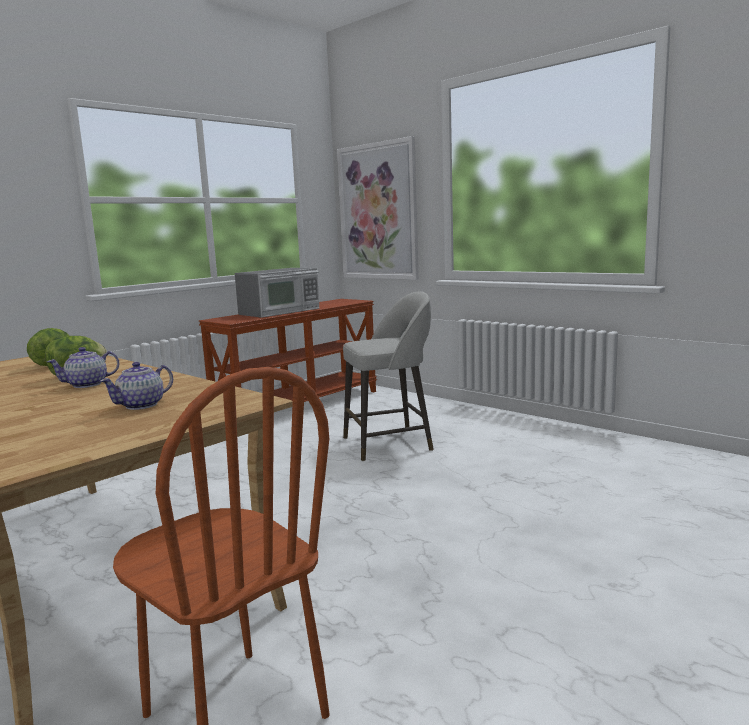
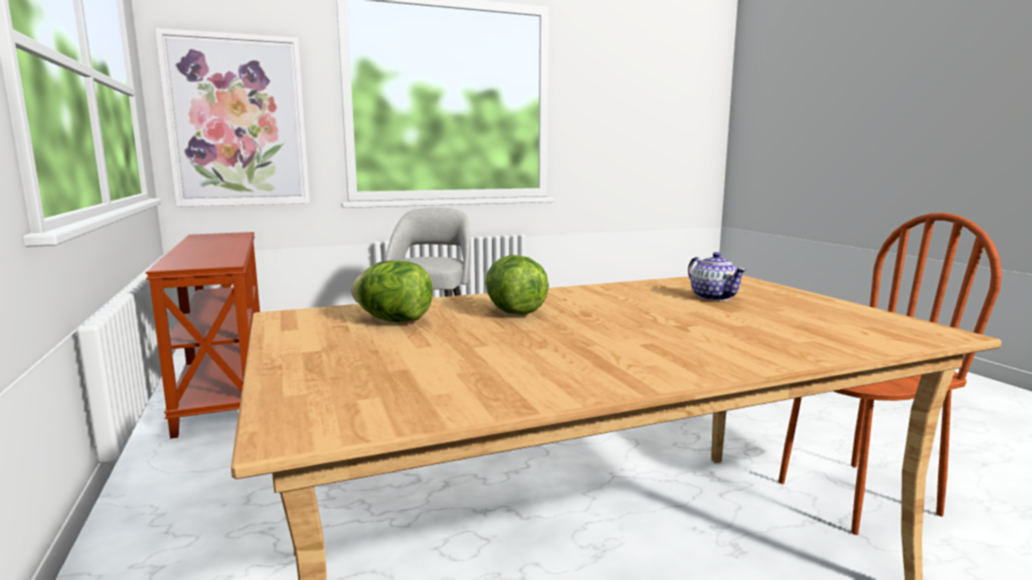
camera: 65 degrees left, 0 degrees up
teapot [47,347,120,388] -> none
microwave [235,268,319,318] -> none

